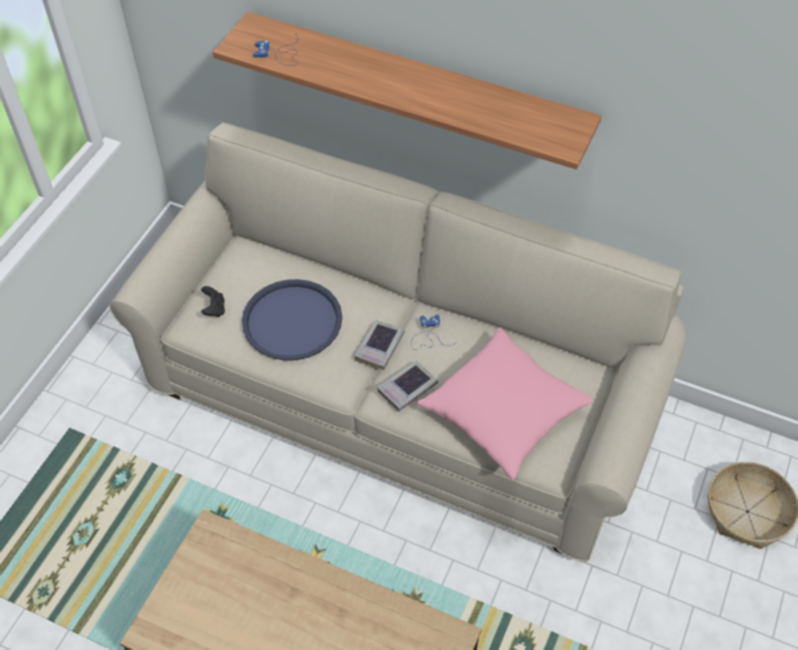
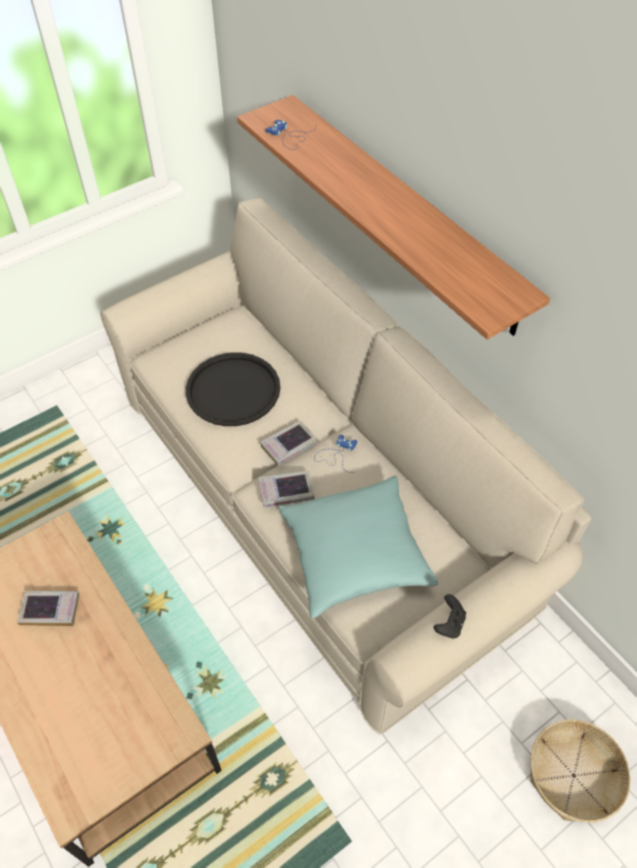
camera: 30 degrees right, 0 degrees up
black game controller [201,286,225,317] -> black game controller moved to [433,594,466,638]
blue tray [242,279,342,361] -> black tray [186,353,280,426]
pink pillow [417,328,593,479] -> turquoise pillow [278,476,438,619]
none -> book [17,591,79,626]

